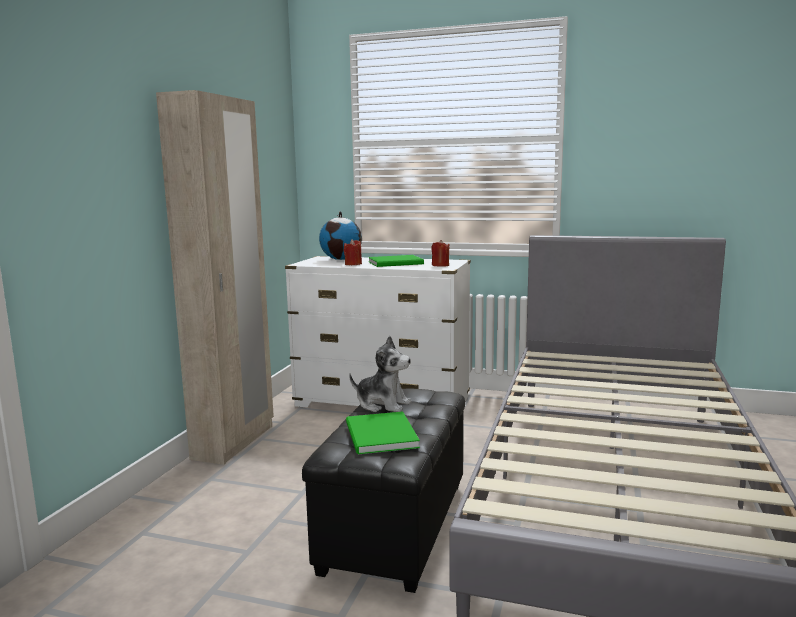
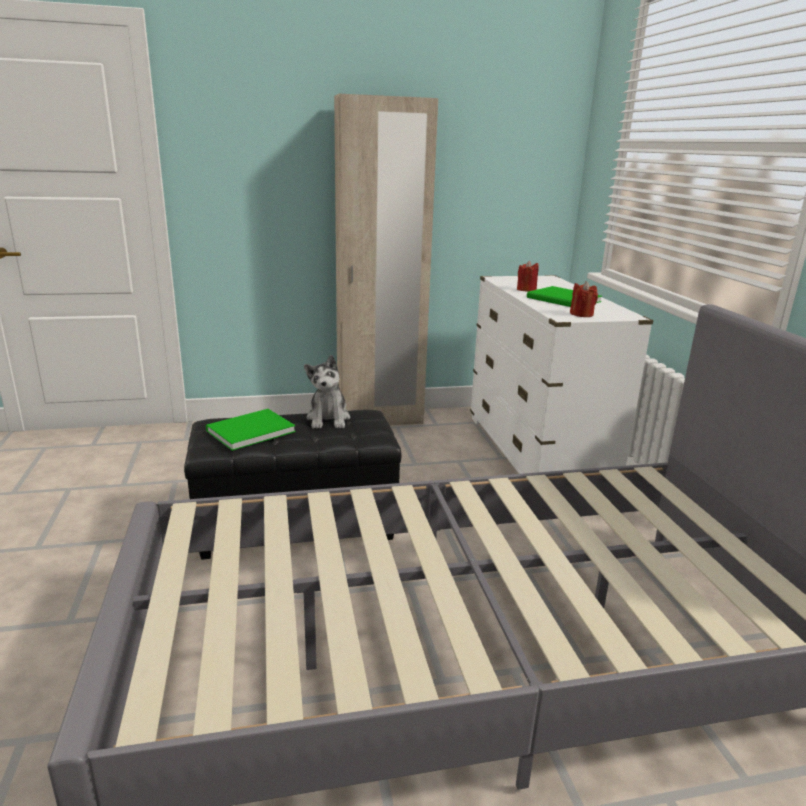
camera: 60 degrees right, 10 degrees up
globe [319,211,362,260] -> none

